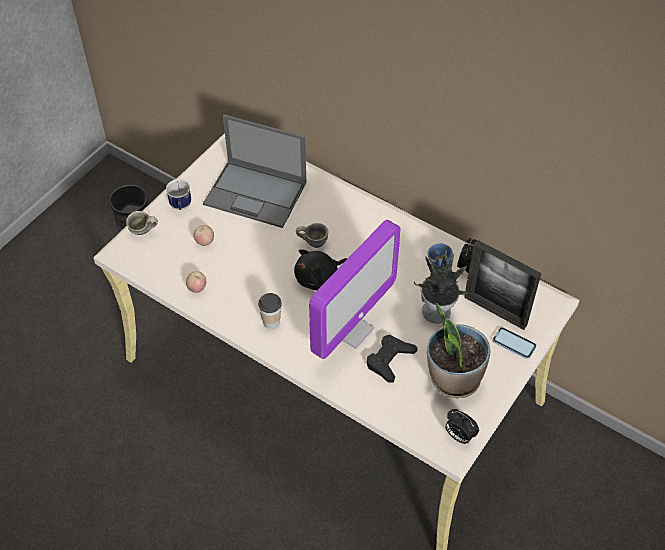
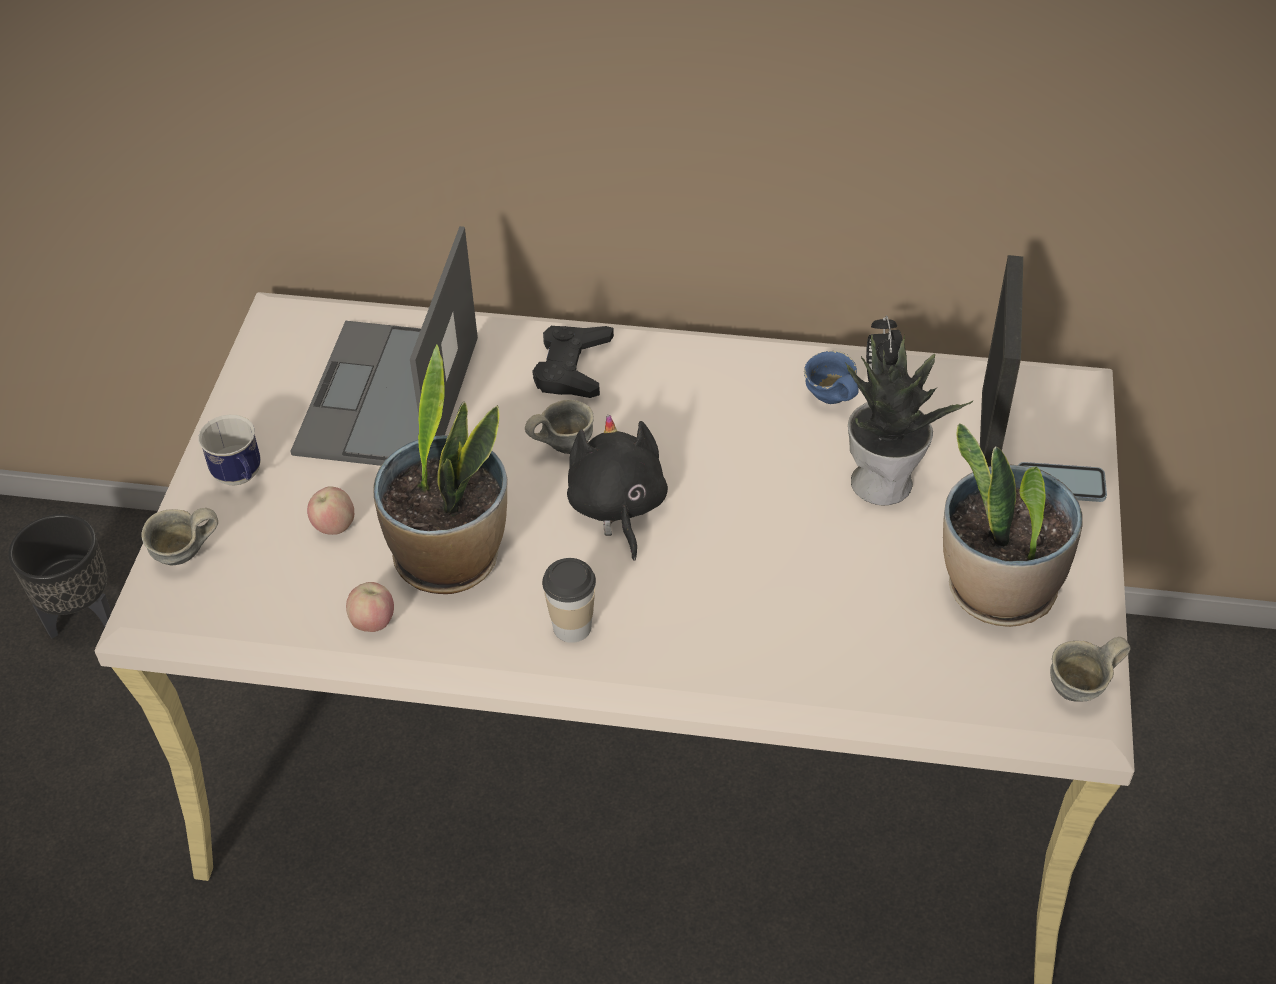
camera: 25 degrees left, 5 degrees down
laptop [203,115,307,228] -> laptop turned 105 degrees clockwise [291,226,478,466]
black plush toy [294,249,348,290] -> black plush toy turned 135 degrees clockwise [567,415,668,561]
monitor [309,220,400,359] -> none
black game controller [367,334,417,383] -> black game controller moved to [532,326,614,398]
alarm clock [445,409,479,444] -> grey mug [1050,637,1131,702]
picture frame [464,240,541,330] -> picture frame turned 90 degrees counterclockwise [980,255,1023,467]
none -> potted plant [373,344,507,594]

